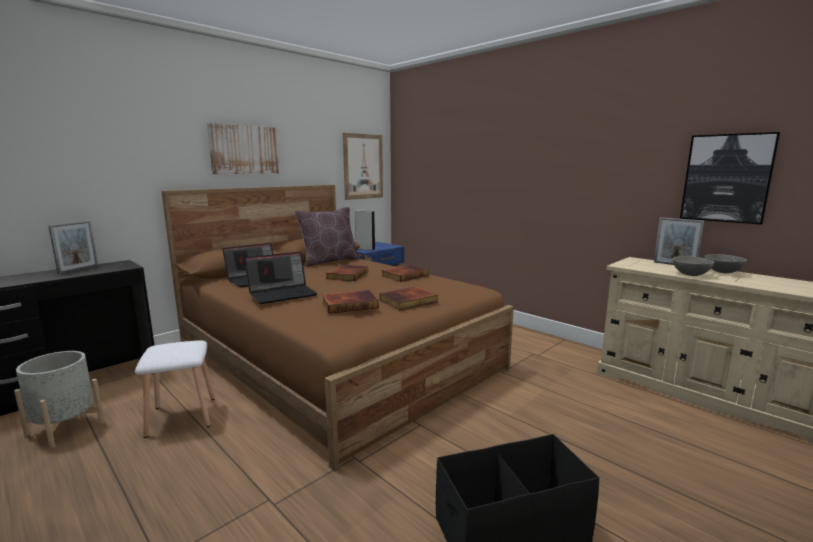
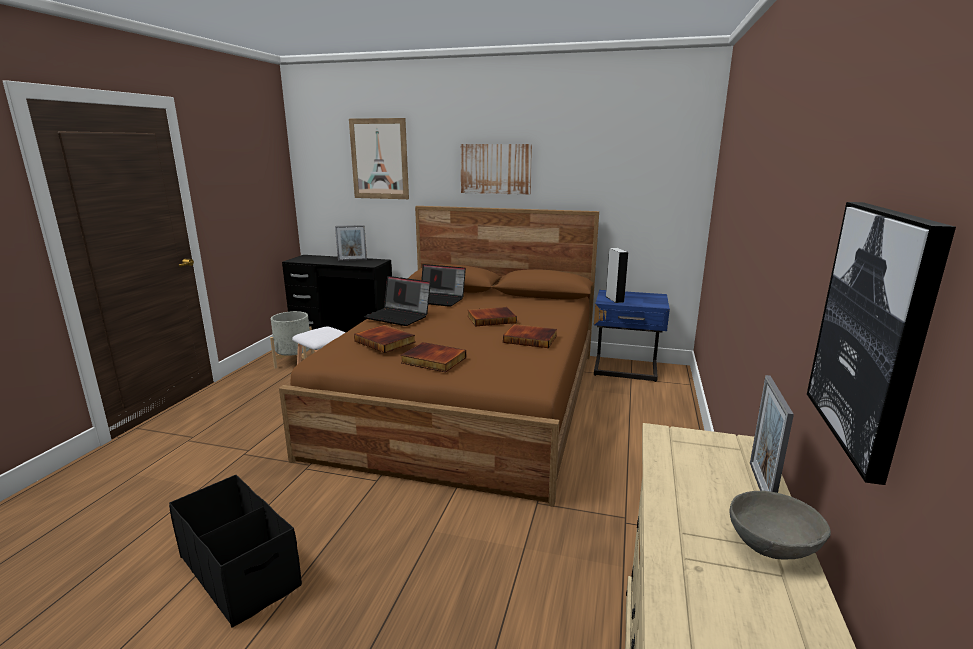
camera: 60 degrees right, 5 degrees up
brown pillow [295,207,360,267] -> none
picture [343,133,383,200] -> picture moved to [349,118,409,199]
grey bowl [672,256,714,276] -> none

